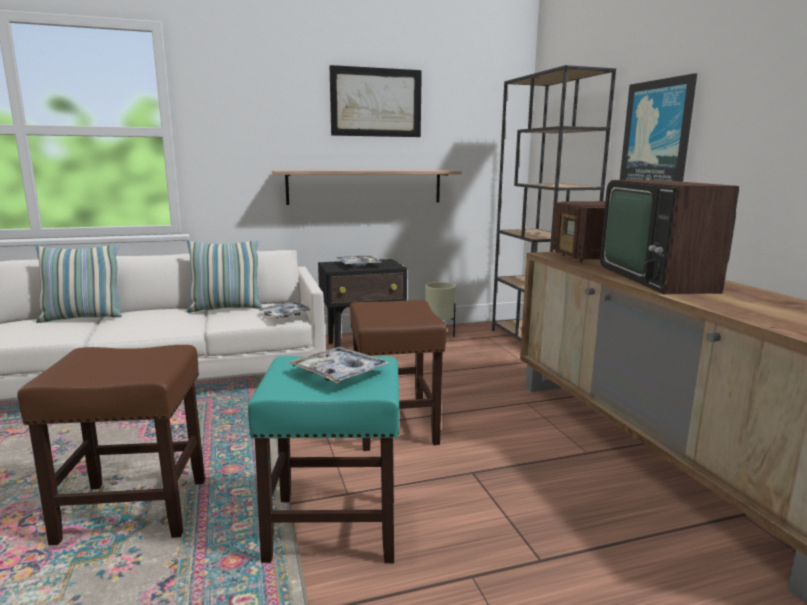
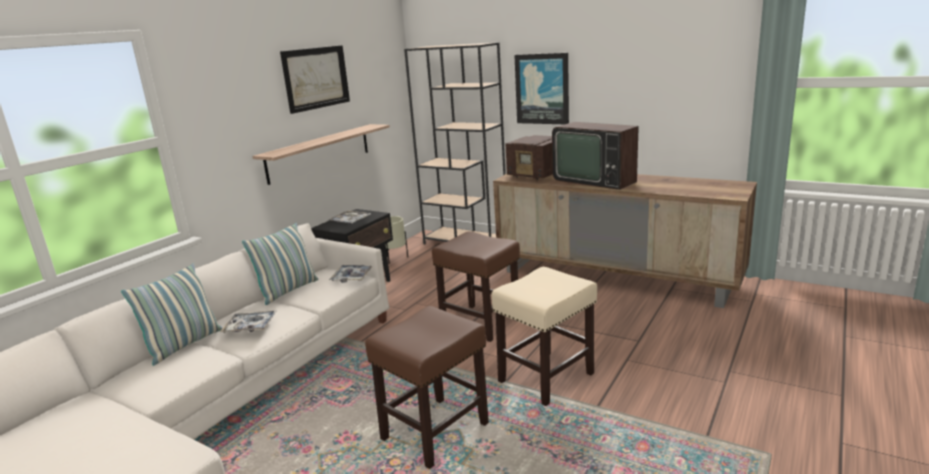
camera: 40 degrees left, 5 degrees up
turquoise stool [248,356,399,563] -> beige stool [491,267,597,406]
tray [286,347,390,383] -> tray moved to [220,310,276,333]

